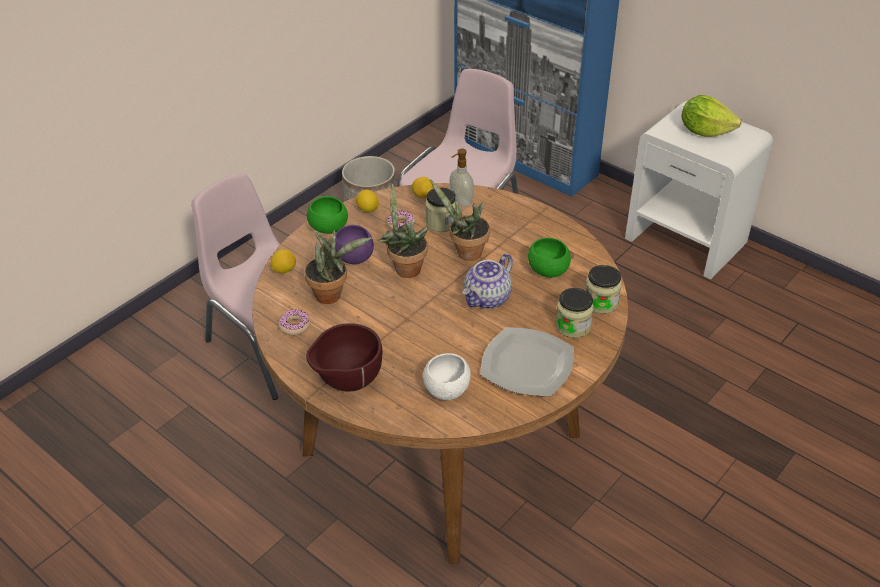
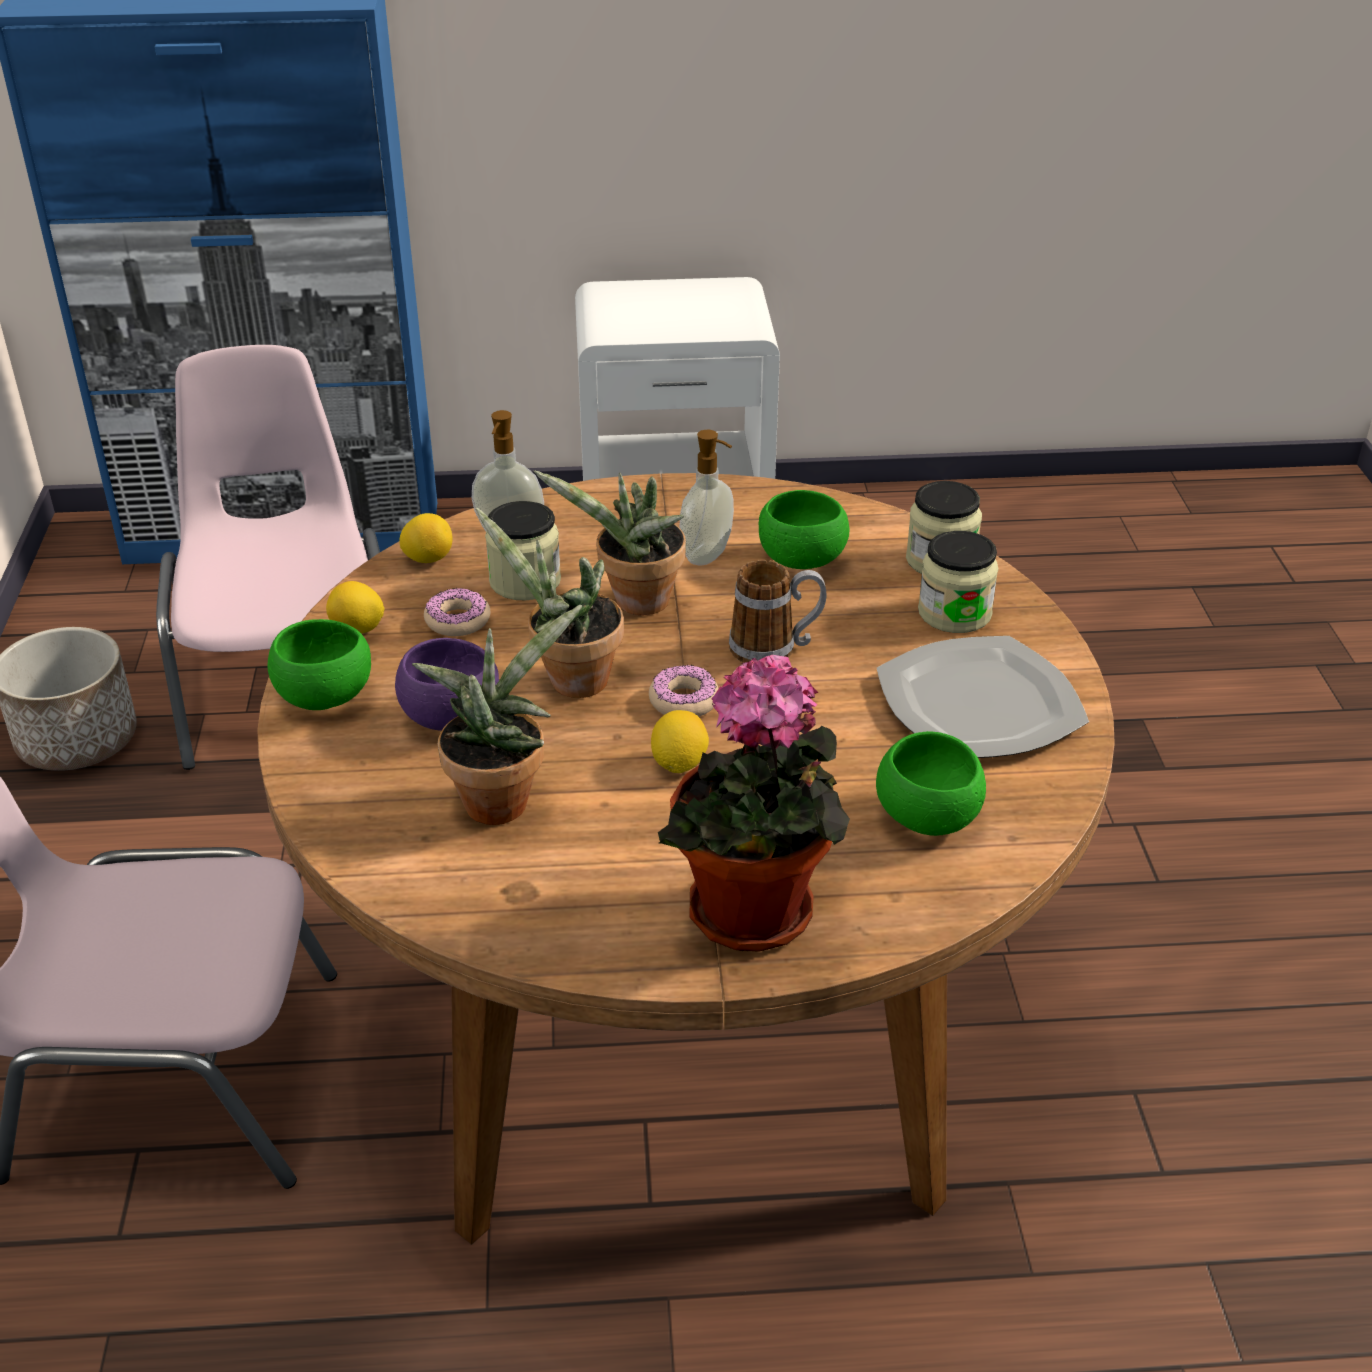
camera: 45 degrees left, 5 degrees down
lemon [271,249,296,274] -> lemon moved to [651,710,709,773]
donut [278,309,310,336] -> donut moved to [649,665,718,717]
brown bowl [306,323,382,392] -> potted plant [658,654,850,952]
white bowl [423,353,471,400] -> green bowl [876,731,986,836]
teapot [462,253,513,309] -> mug [729,560,826,663]
lettuce [682,95,742,137] -> none
none -> soap dispenser [680,430,734,565]

